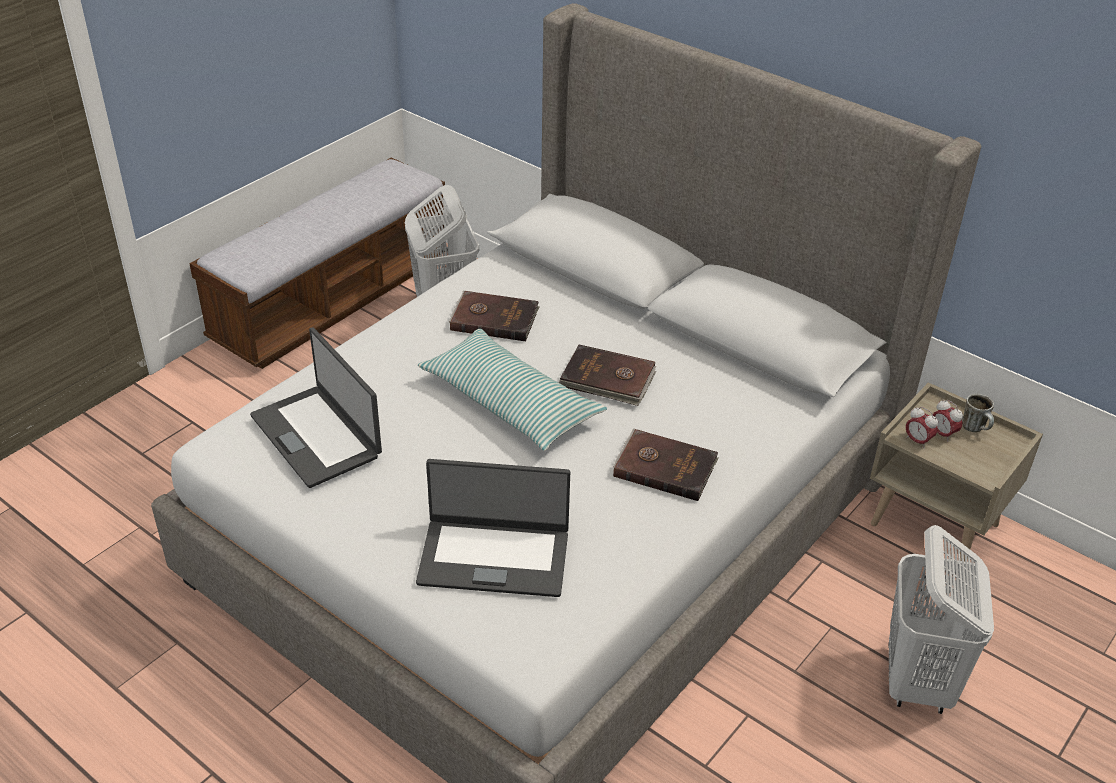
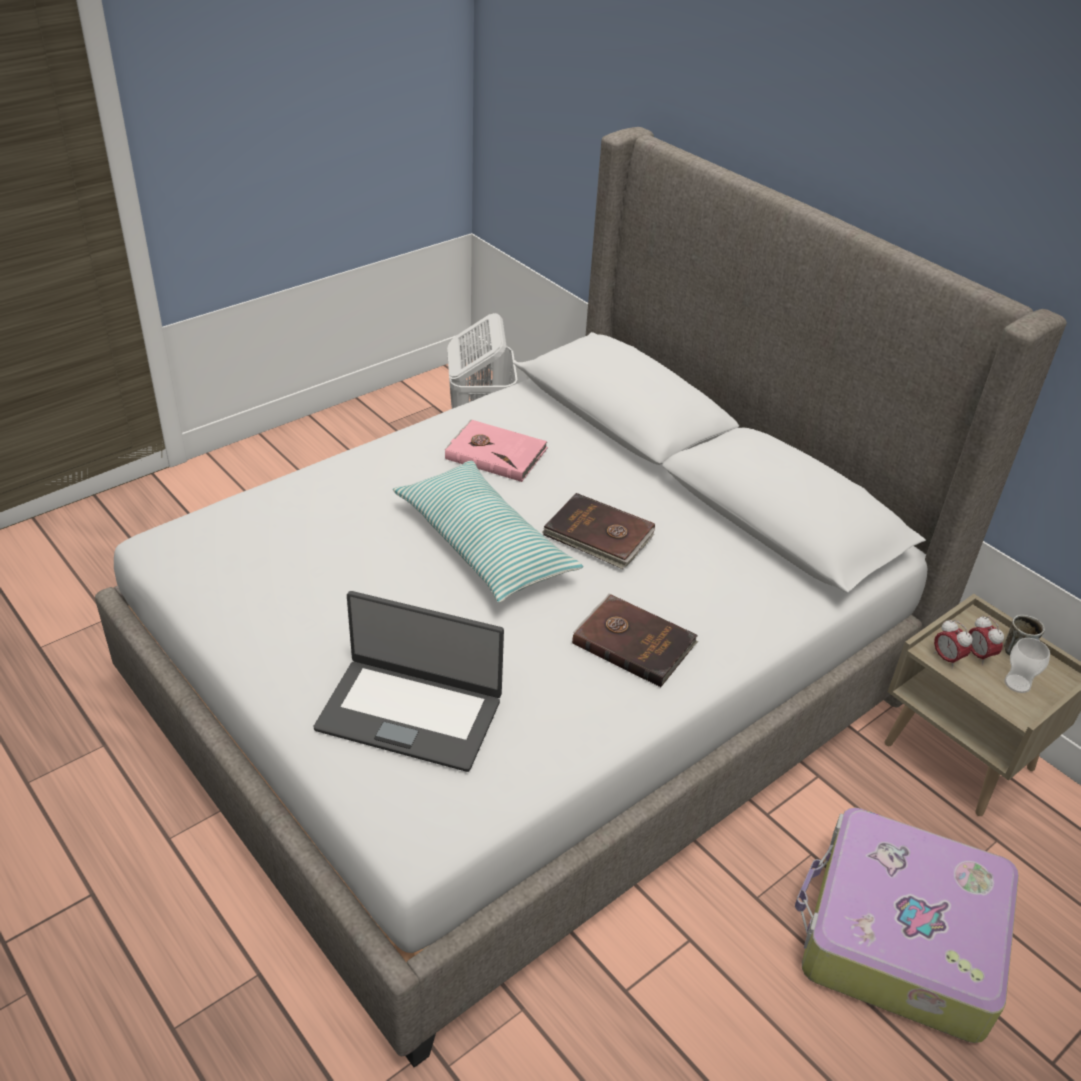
camera: 10 degrees right, 0 degrees up
bench [189,157,448,369] -> none
laptop [250,327,382,488] -> none
brown book [449,291,540,341] -> pink book [445,419,548,482]
white laundry basket [889,525,994,714] -> suitcase [795,808,1019,1043]
none -> cup [1004,638,1050,693]

